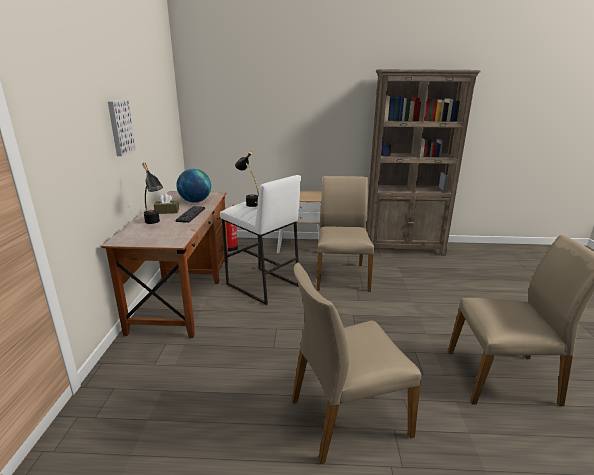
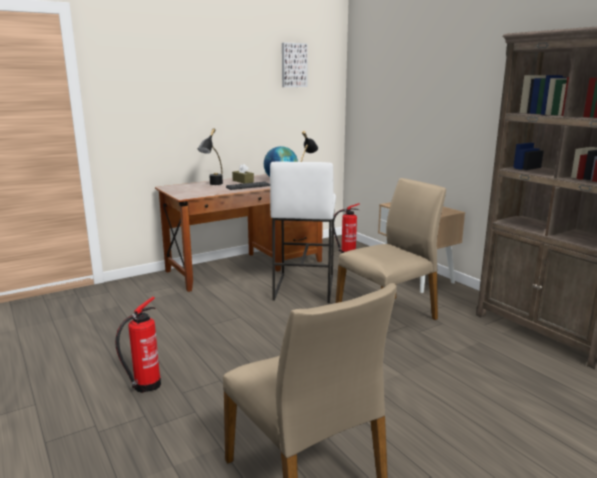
camera: 55 degrees right, 5 degrees down
picture [108,99,136,156] -> picture moved to [282,43,308,87]
beige chair [292,262,421,464] -> fire extinguisher [115,297,161,393]

